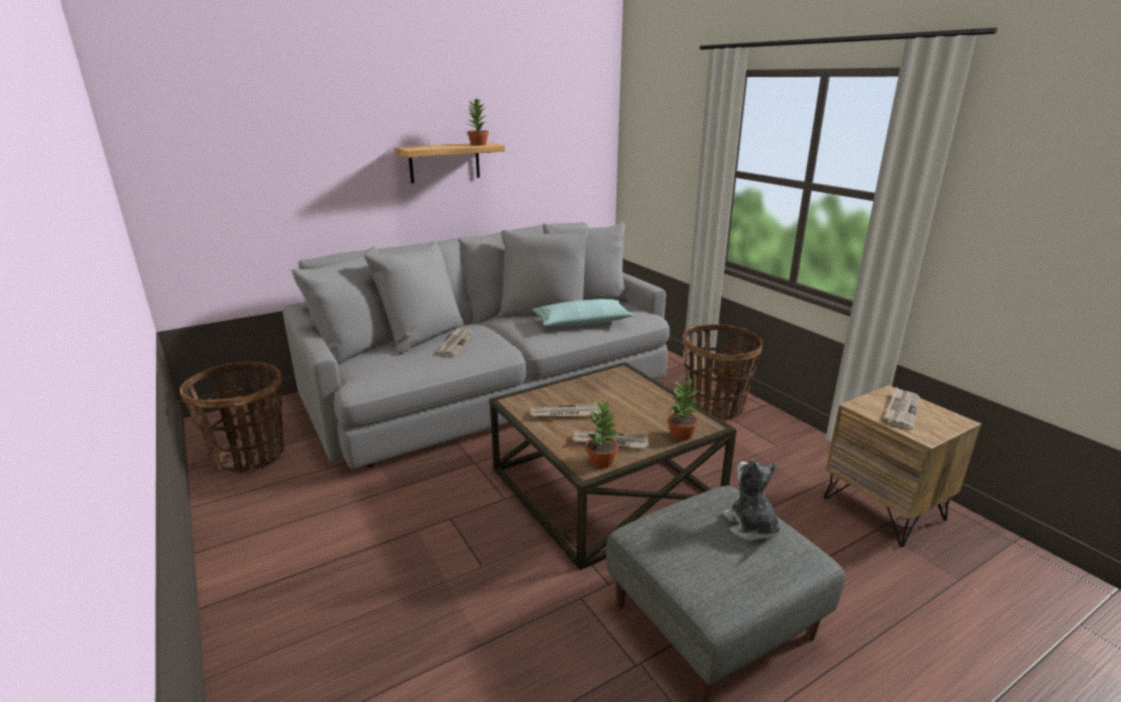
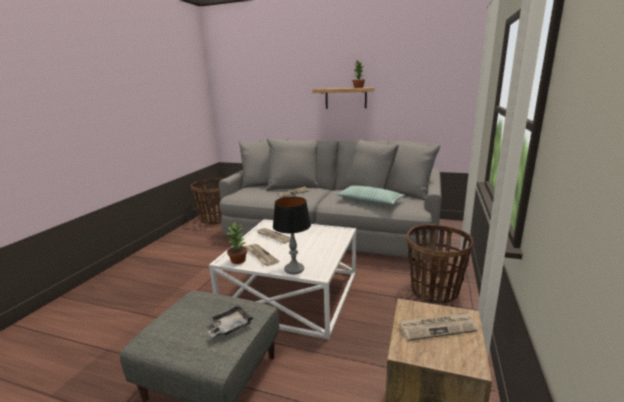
camera: 50 degrees right, 5 degrees down
brown coffee table [489,362,737,570] -> white coffee table [209,219,356,340]
potted plant [667,378,700,441] -> table lamp [273,197,311,274]
plush toy [723,459,780,541] -> grey tray [207,305,253,337]

